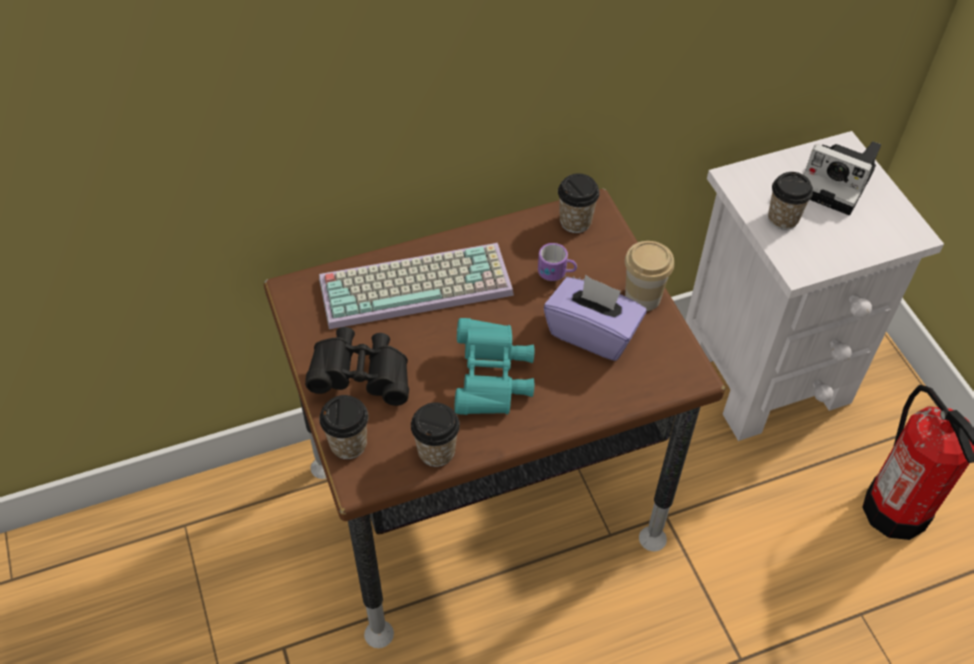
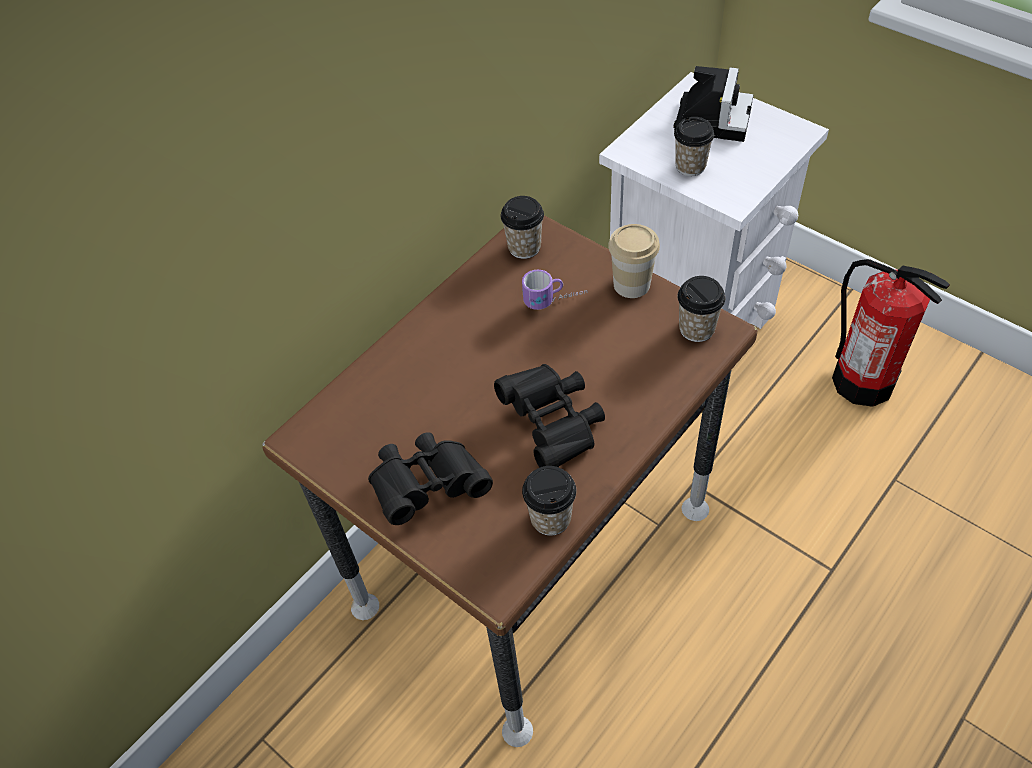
camera: 25 degrees left, 0 degrees up
keyboard [319,243,514,329] -> none
cup [319,395,368,459] -> cup moved to [677,276,725,342]
turquoise binoculars [455,318,534,415] -> black binoculars [494,364,605,468]
purple tissue box [544,275,647,361] -> none
camera [803,141,881,215] -> camera turned 75 degrees counterclockwise [673,66,753,142]

